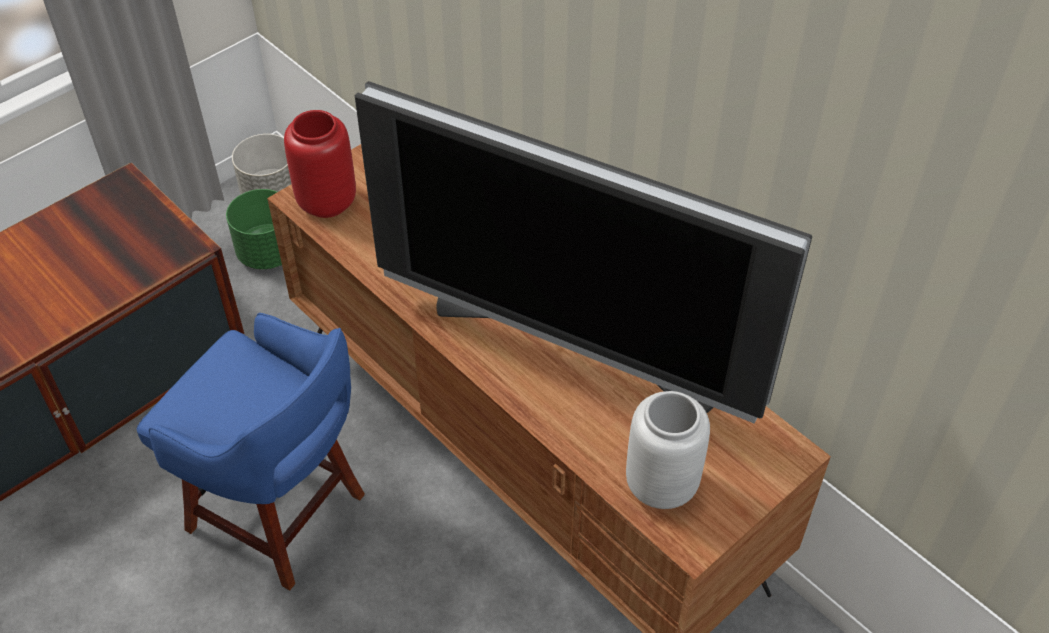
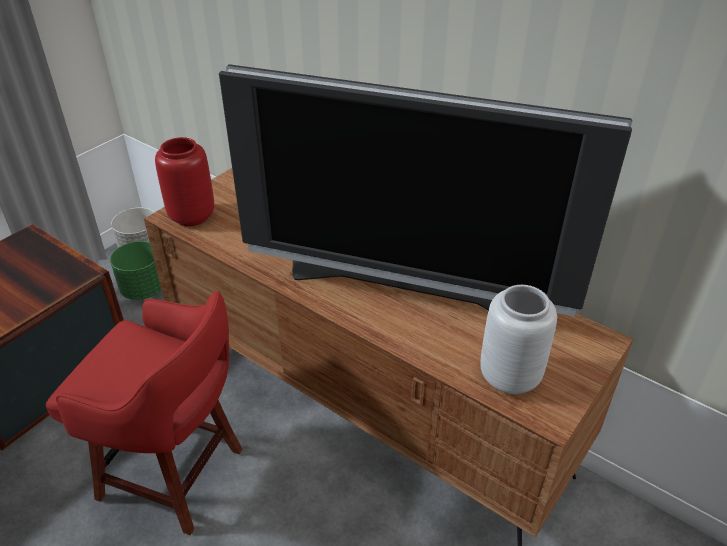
camera: 10 degrees left, 10 degrees down
blue stool [137,313,365,590] -> red stool [46,291,242,535]

